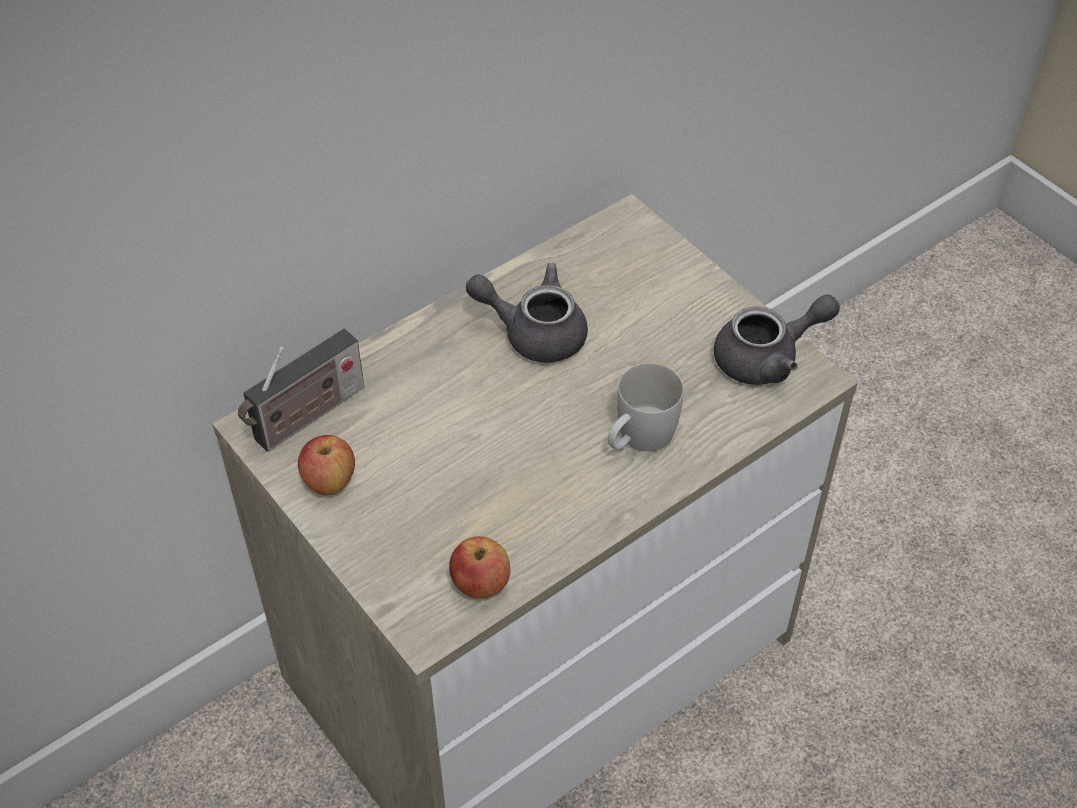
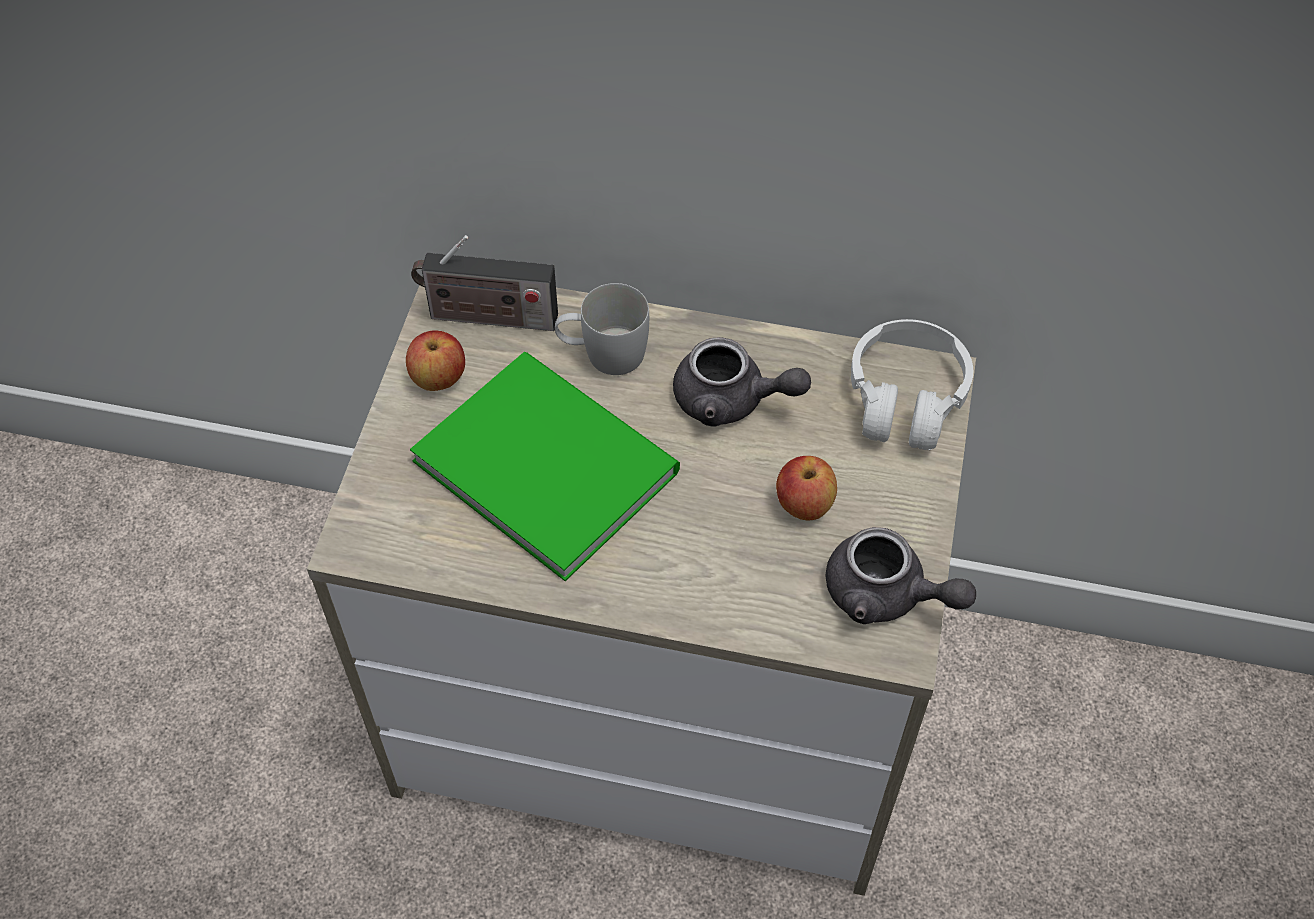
camera: 50 degrees right, 5 degrees up
apple [449,536,510,598] -> apple moved to [776,456,837,520]
grey teapot [466,263,588,363] -> grey teapot turned 135 degrees clockwise [673,337,811,427]
white mug [608,363,684,451] -> white mug moved to [555,283,649,375]
none -> green book [410,352,680,581]
none -> white headphones [851,319,973,450]

